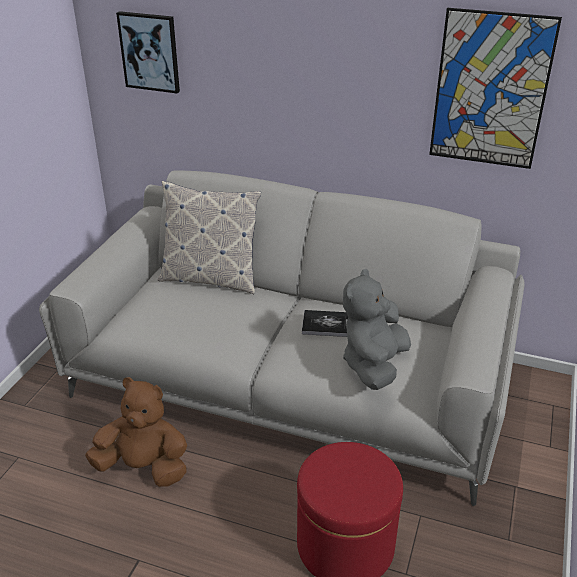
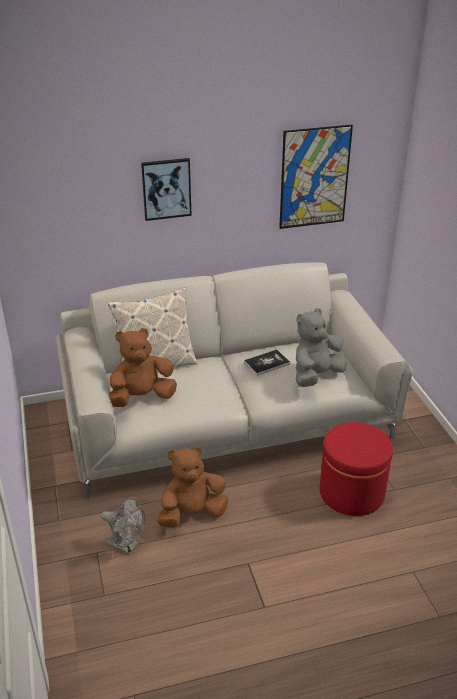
camera: 35 degrees left, 0 degrees up
picture [116,11,180,93] -> picture moved to [141,158,192,221]
grey plush toy [343,269,411,390] -> grey plush toy turned 60 degrees clockwise [296,308,346,387]
none -> grey fan [101,497,145,555]
none -> brown plush toy [109,328,177,407]

